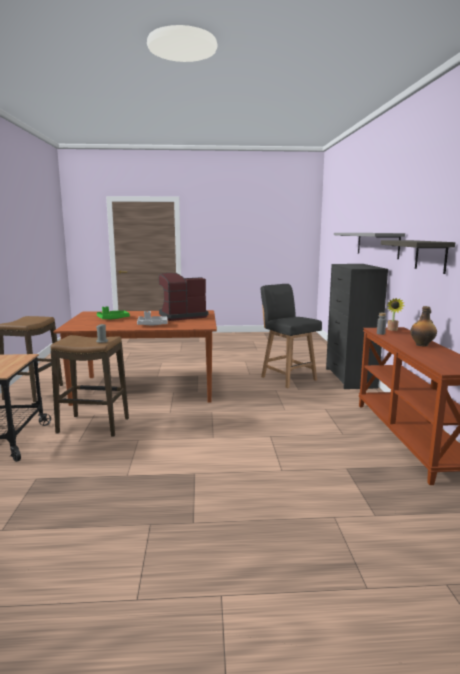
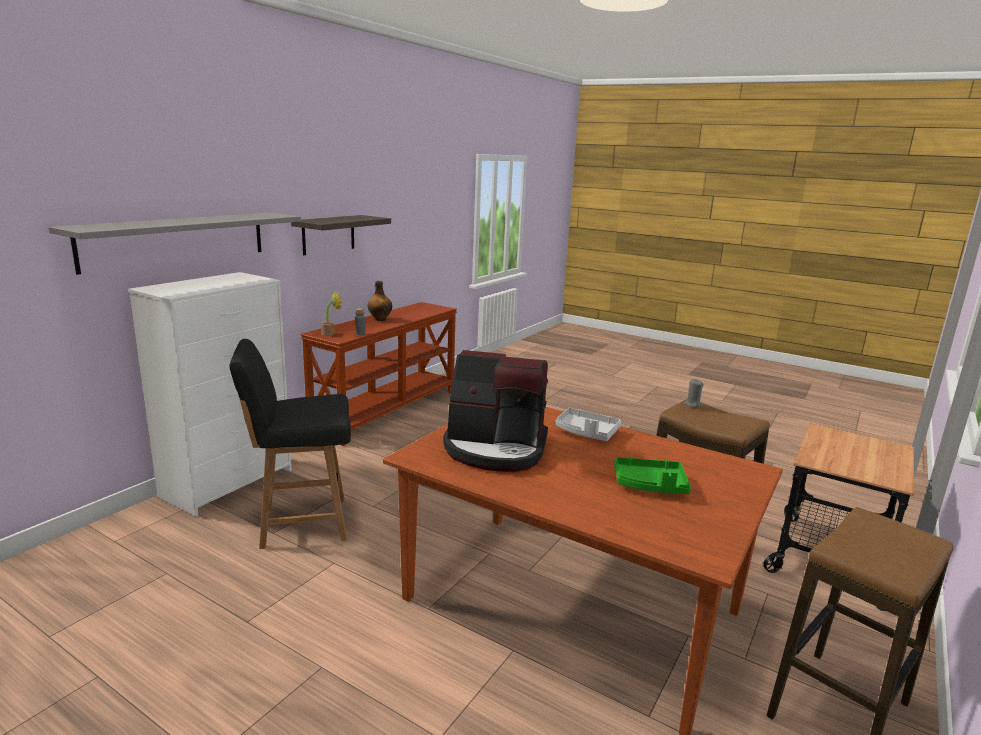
camera: 145 degrees left, 5 degrees up
black chair [260,284,322,388] -> black chair turned 75 degrees clockwise [230,339,351,549]
black dresser [326,264,388,389] -> white dresser [128,272,292,517]

